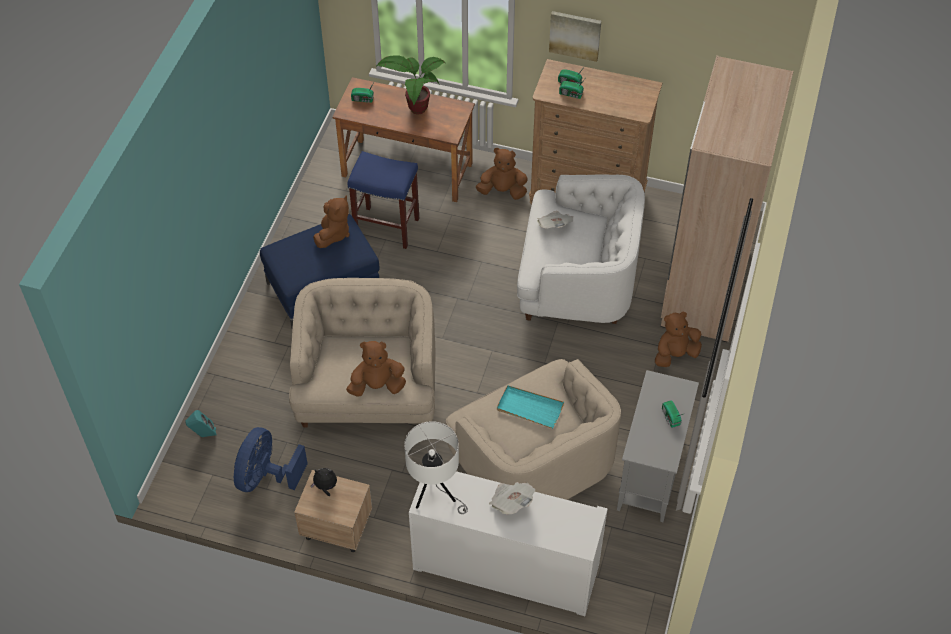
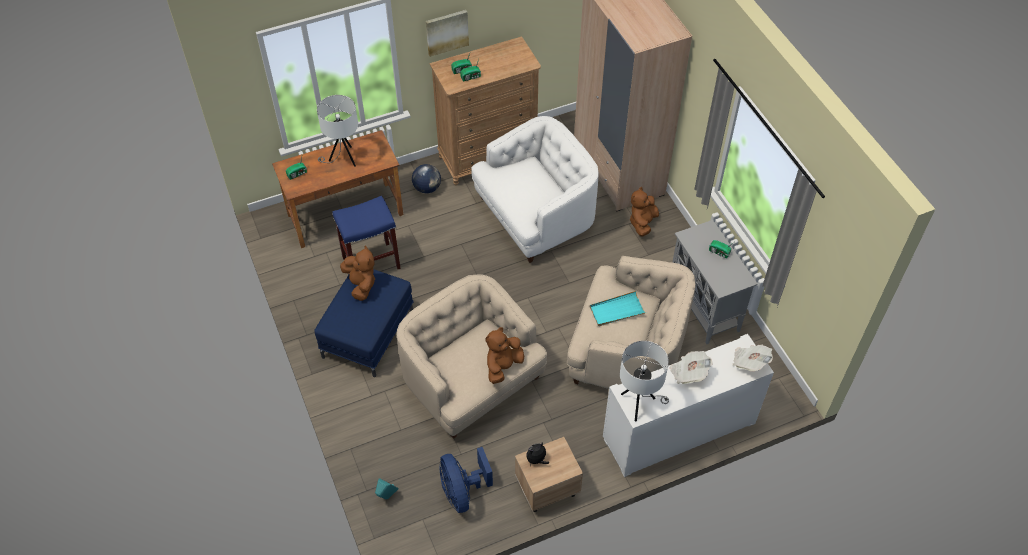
camera: 40 degrees left, 0 degrees up
potted plant [376,55,446,115] -> white table lamp [317,95,358,167]
brown plush toy [476,148,528,200] -> globe [412,164,441,193]
newspaper [537,211,573,229] -> newspaper moved to [733,345,773,371]

